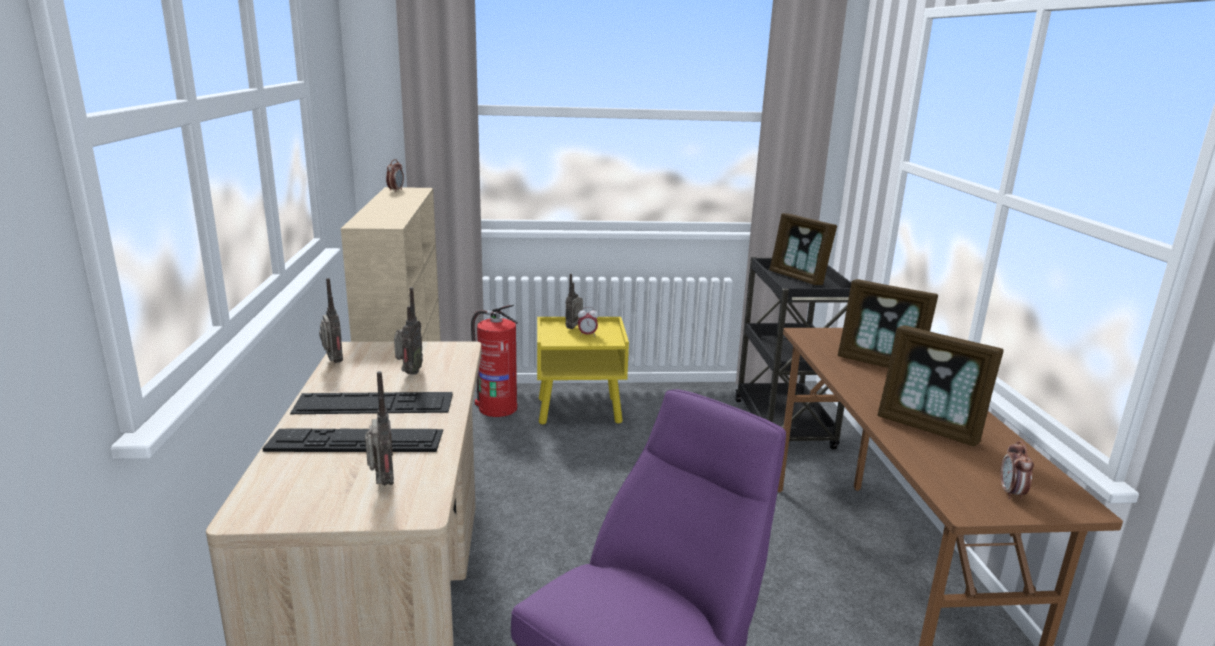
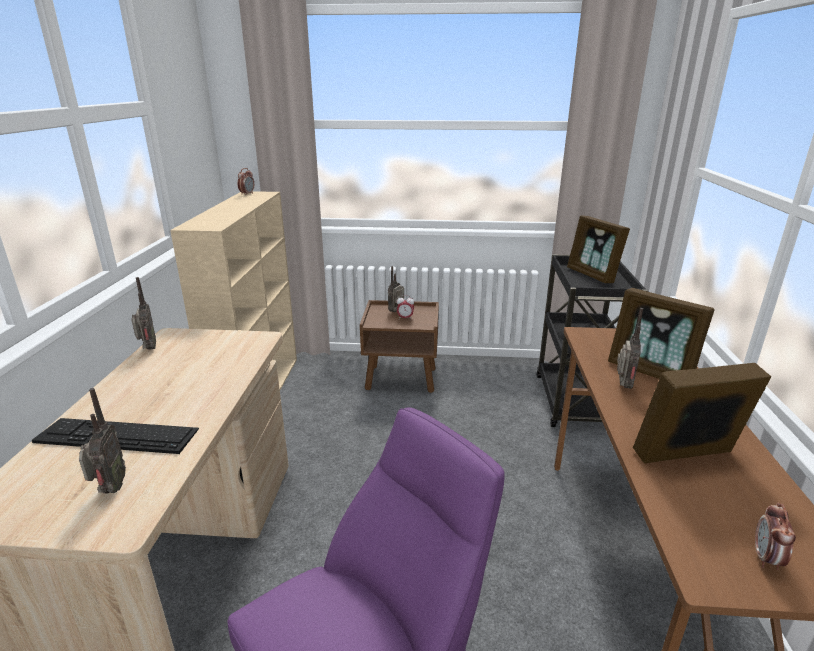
camera: 10 degrees right, 5 degrees up
keyboard [290,392,453,414] -> none
radio [394,287,423,375] -> radio moved to [617,308,643,389]
fire extinguisher [471,305,518,417] -> none
yellow nightstand [537,317,629,424] -> brown nightstand [360,300,439,393]
picture frame [878,325,1004,446] -> picture frame turned 120 degrees clockwise [633,363,771,463]

